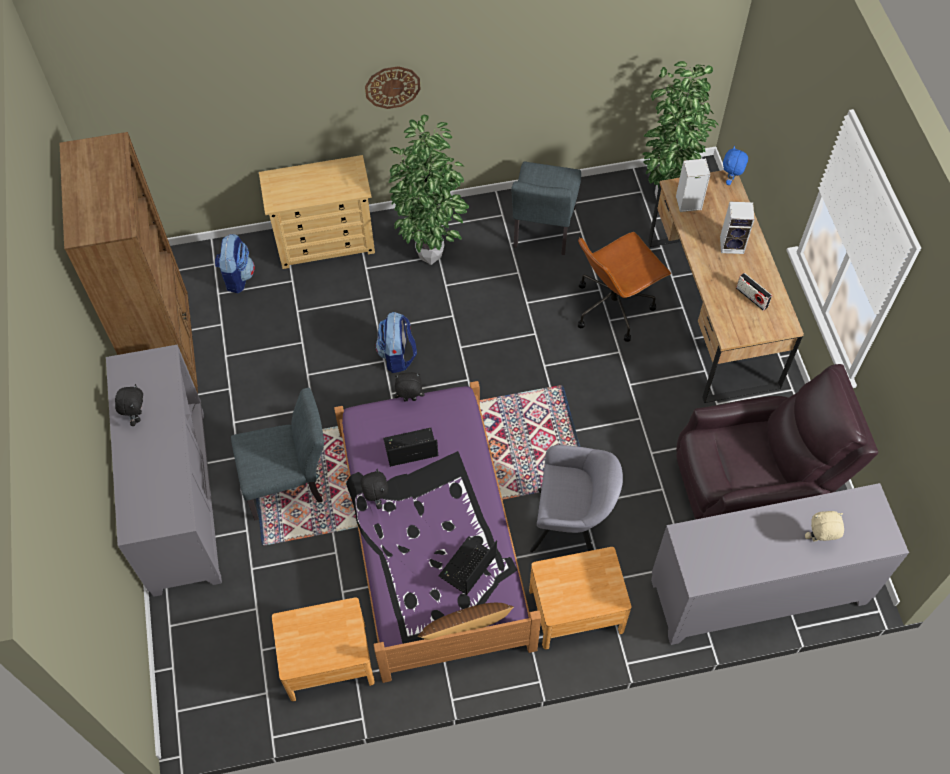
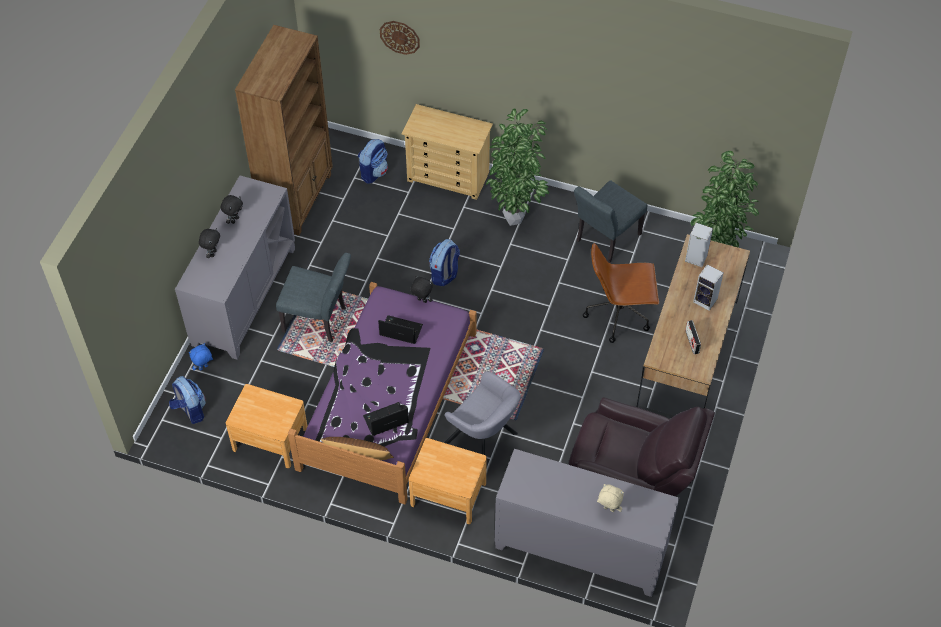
camera: 30 degrees right, 5 degrees down
black plush toy [361,469,388,509] -> black plush toy moved to [199,228,220,258]
wall clock [365,66,421,109] -> wall clock moved to [380,21,420,55]
blue plush toy [723,146,748,185] -> blue plush toy moved to [189,343,213,371]
none -> backpack [169,376,206,424]

